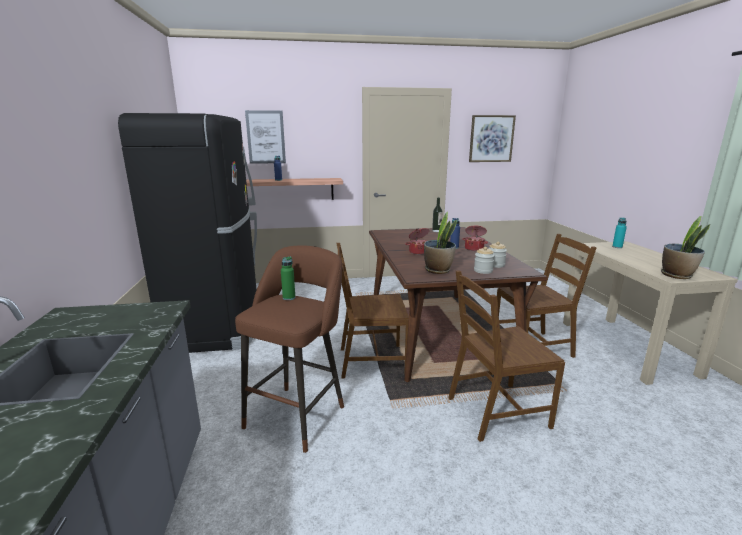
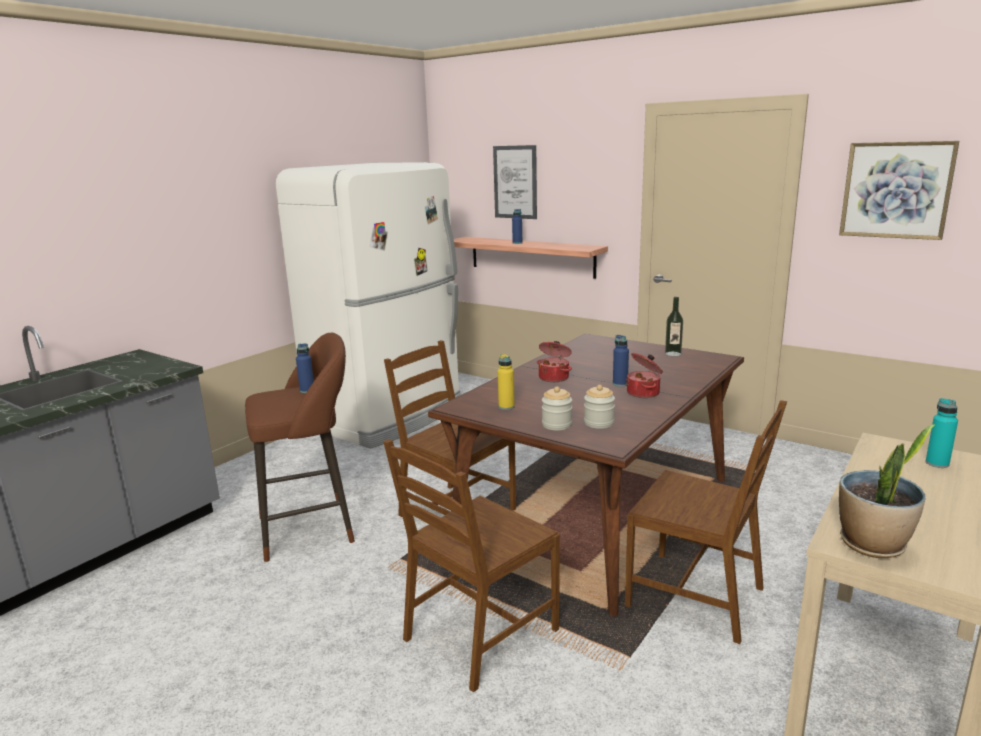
camera: 45 degrees right, 0 degrees up
black fridge [118,113,257,353] -> white fridge [276,162,461,449]
green bottle [281,257,295,300] -> blue bottle [296,343,314,393]
potted plant [424,211,457,274] -> yellow bottle [498,354,515,410]
brown chair [448,270,565,442] -> brown chair turned 75 degrees counterclockwise [383,439,560,693]

